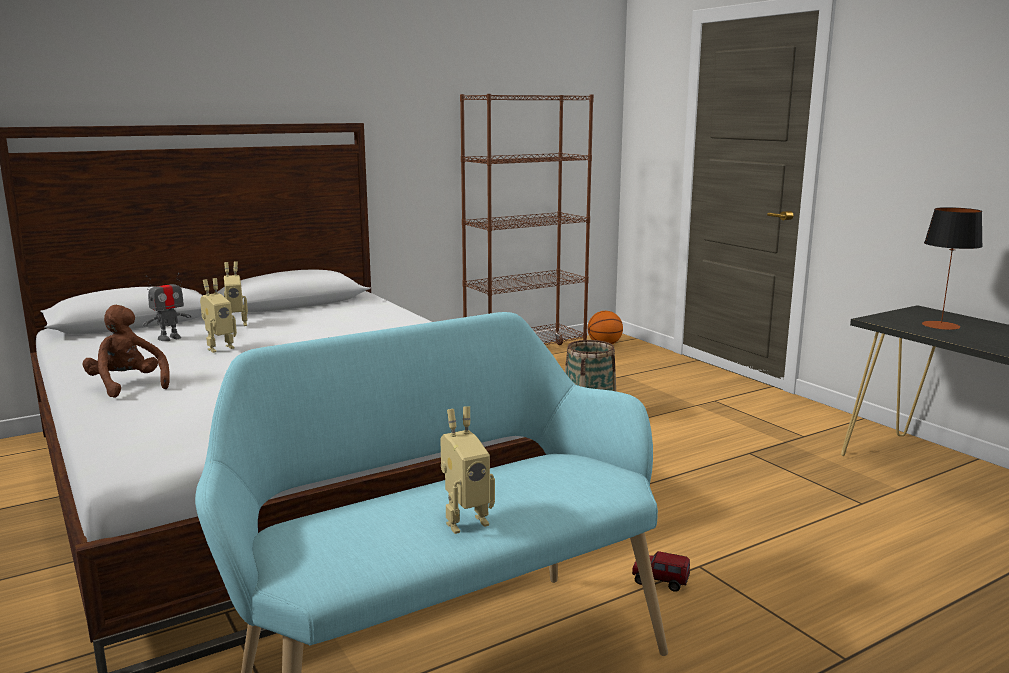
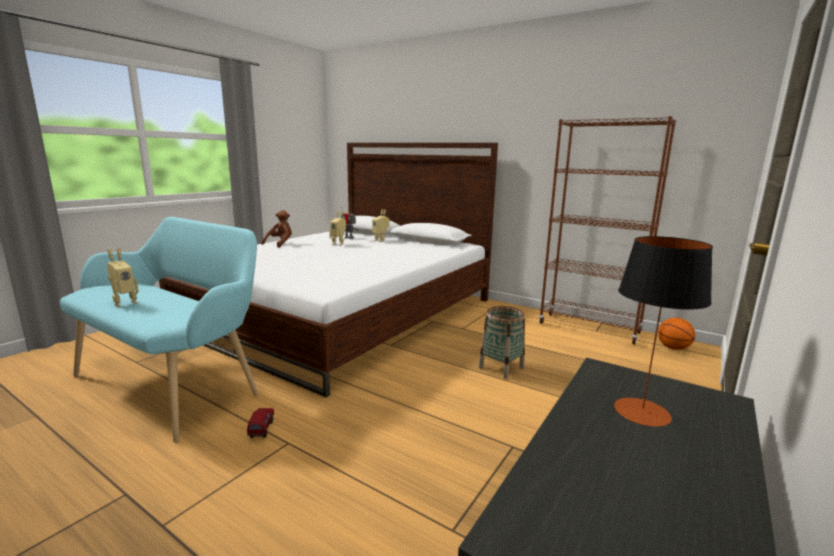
camera: 65 degrees right, 0 degrees up
toy robot [440,407,495,534] -> toy robot turned 90 degrees counterclockwise [107,248,139,307]

